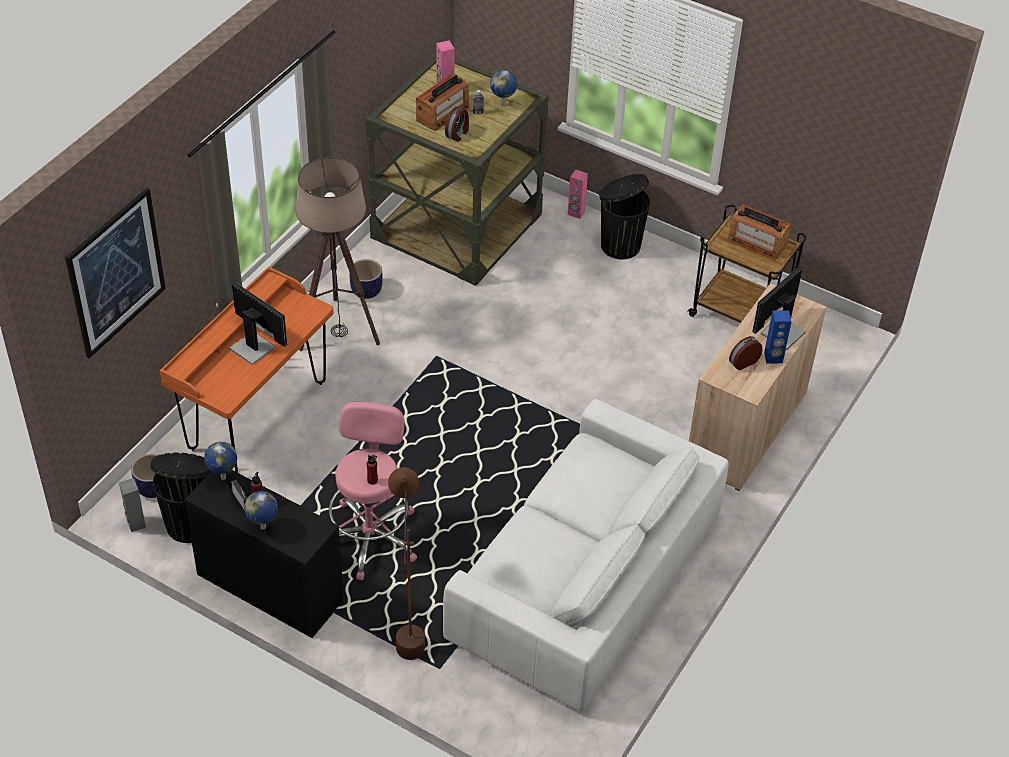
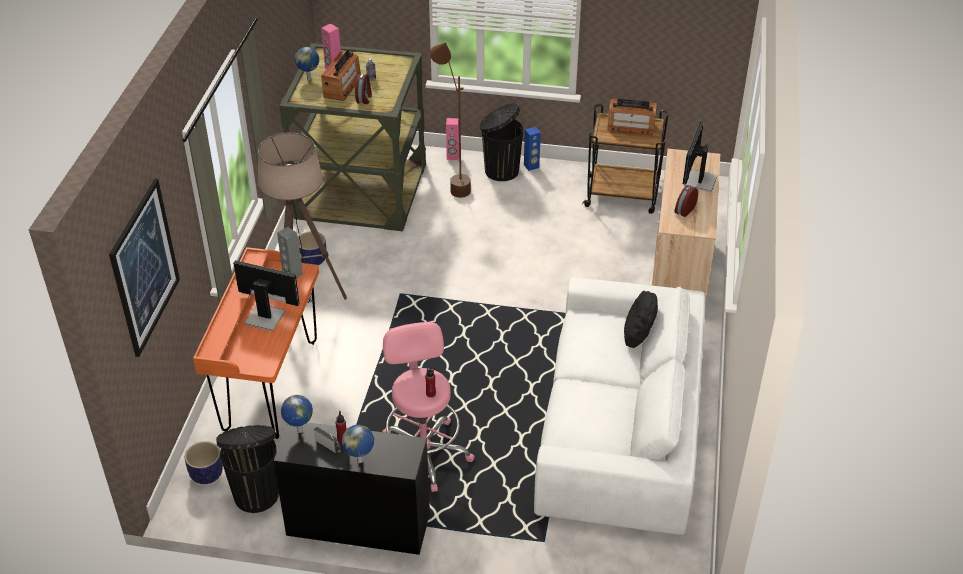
camera: 20 degrees left, 5 degrees down
grey speaker [119,478,146,532] -> grey speaker moved to [277,227,303,278]
brown floor lamp [388,467,425,660] -> brown floor lamp moved to [430,43,471,198]
globe [490,70,517,106] -> globe moved to [295,47,319,81]
blue speaker [764,310,792,364] -> blue speaker moved to [524,127,541,171]
none -> black pillow [624,291,658,348]

